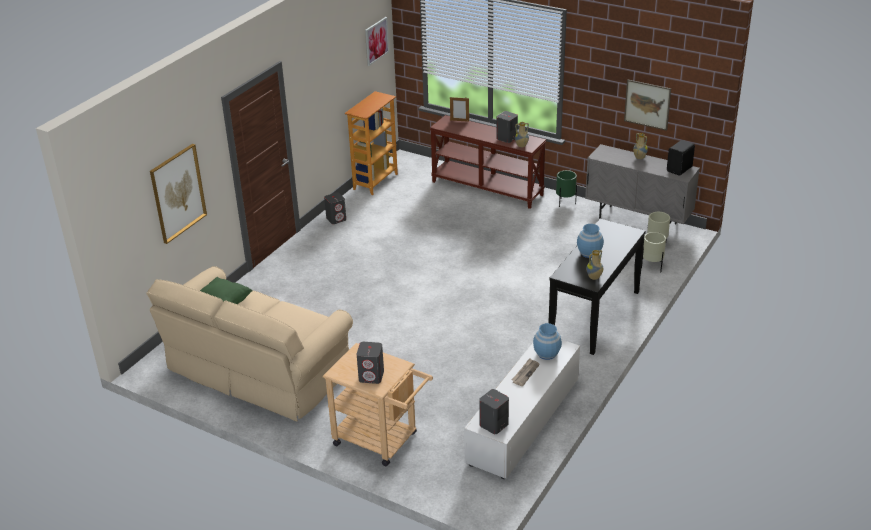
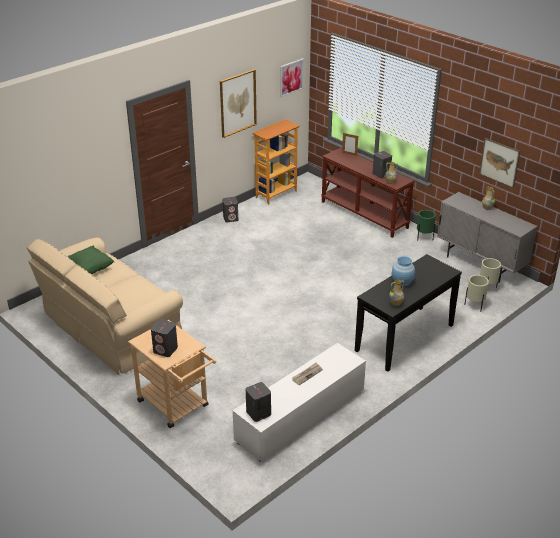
camera: 15 degrees right, 0 degrees up
picture [150,144,207,244] -> picture moved to [220,69,257,138]
blue vase [533,323,562,360] -> none
black speaker [667,140,695,176] -> none

